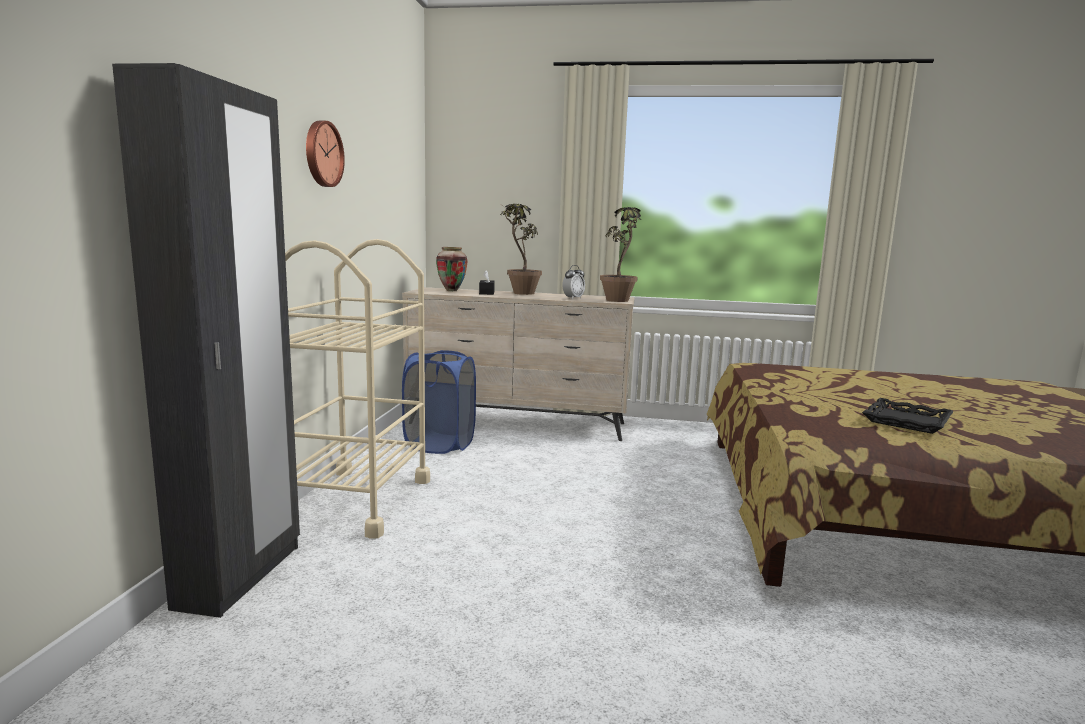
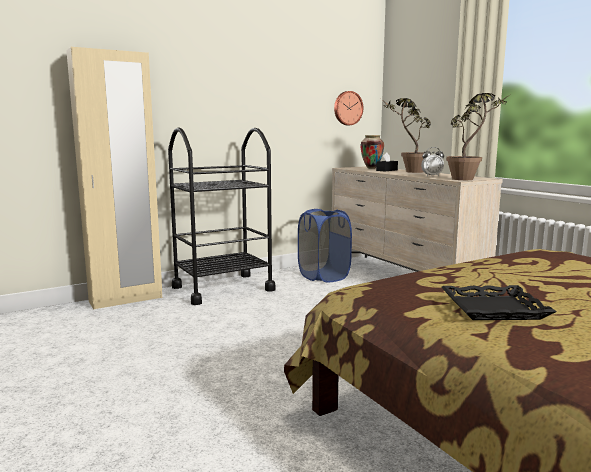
camera: 50 degrees right, 0 degrees up
black wardrobe [112,63,300,618] -> beige wardrobe [66,47,162,309]
beige cart [285,239,430,539] -> black cart [168,127,276,305]
wall clock [306,121,345,187] -> wall clock moved to [334,91,363,125]

